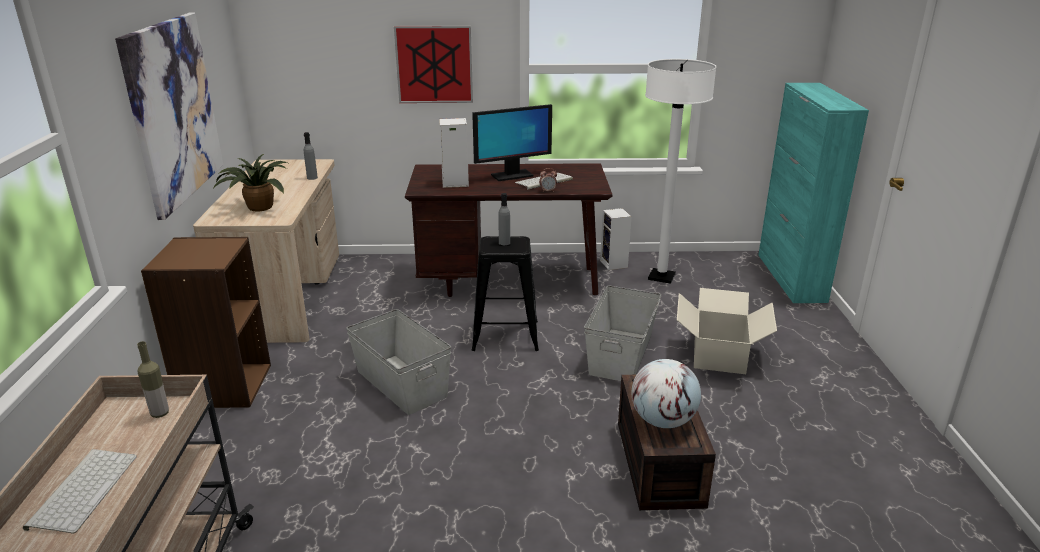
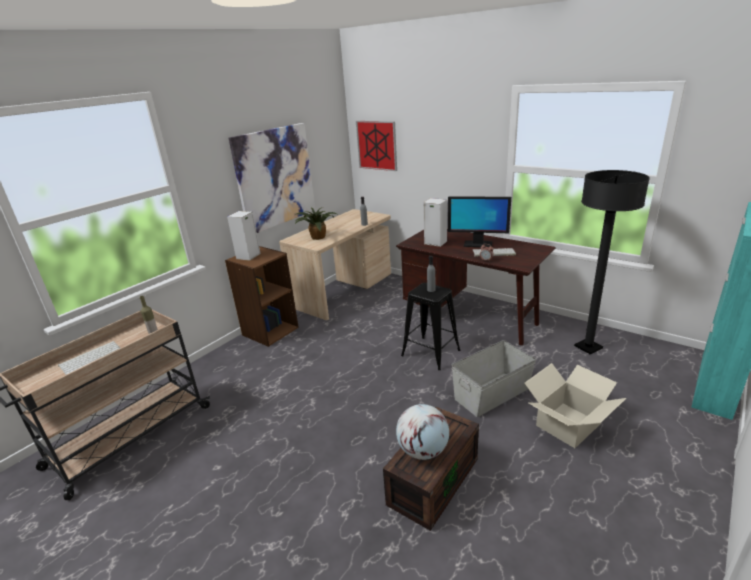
camera: 40 degrees right, 0 degrees up
grey storage box [346,309,451,415] -> none
picture [394,26,473,103] -> picture moved to [356,121,397,171]
speaker [600,208,632,270] -> speaker moved to [227,211,261,261]
white floor lamp [645,59,717,284] -> black floor lamp [574,170,650,354]

